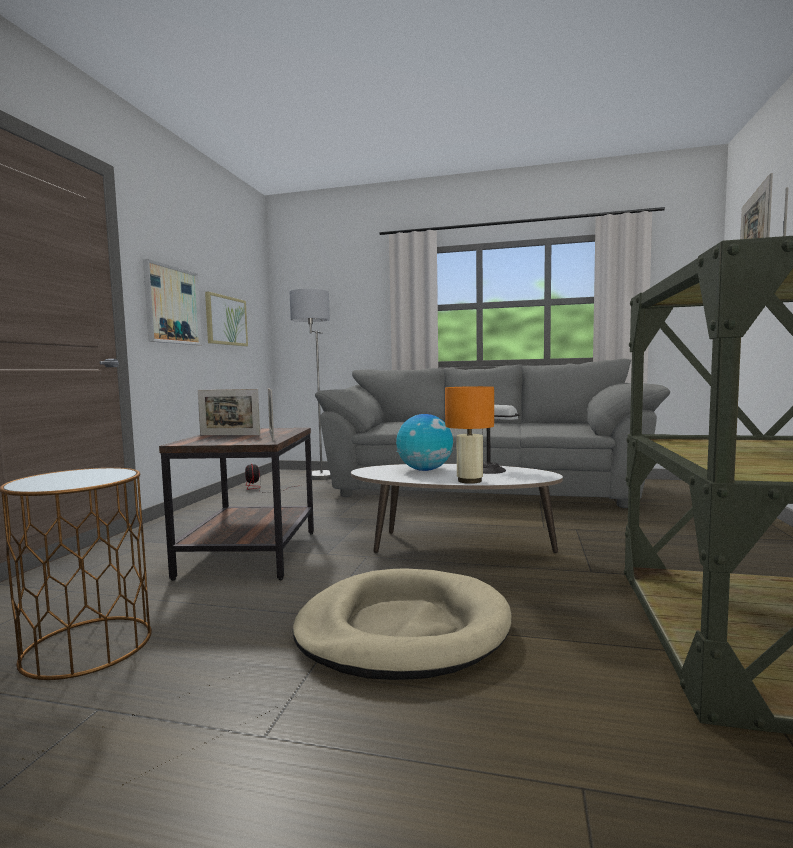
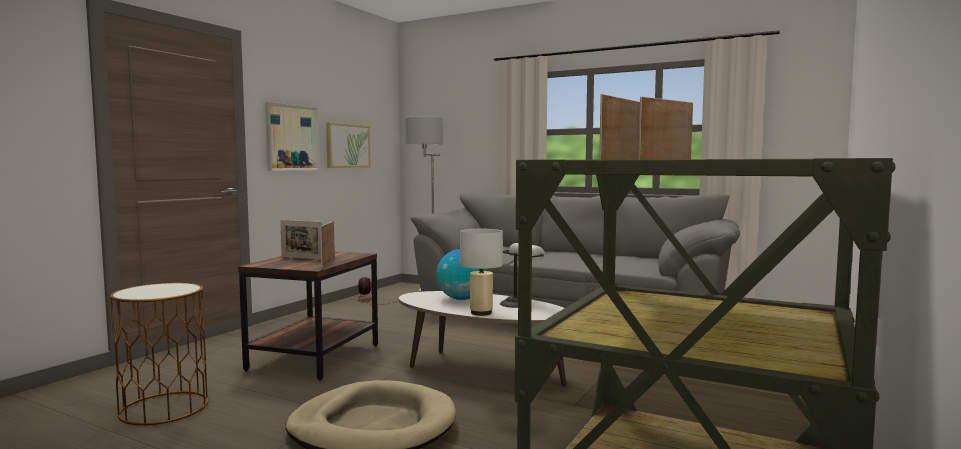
camera: 15 degrees right, 0 degrees up
orange table lamp [445,386,494,484] -> white table lamp [460,229,503,316]

